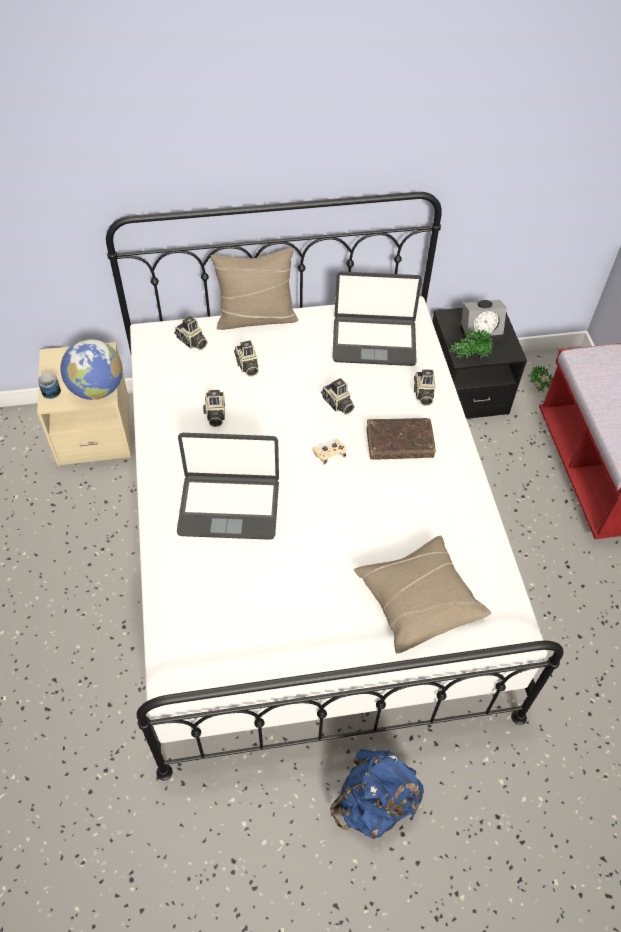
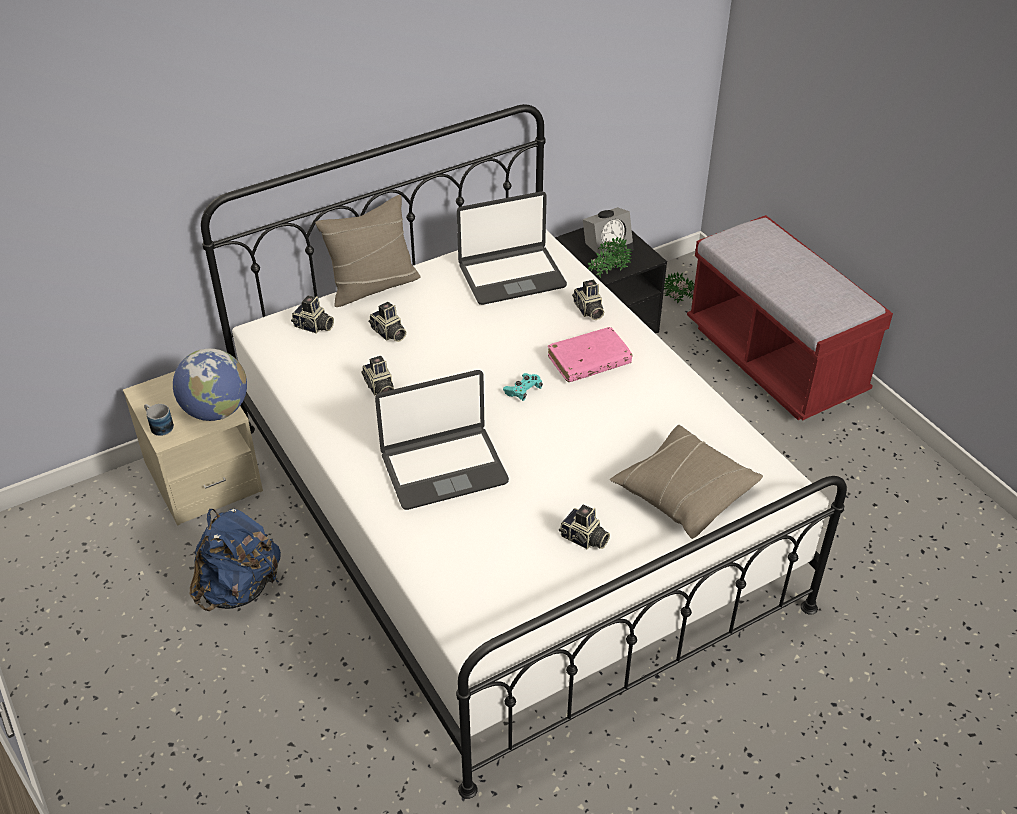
camera: 20 degrees left, 10 degrees down
beige game controller [312,439,346,465] -> turquoise game controller [503,373,543,401]
camera [321,378,355,415] -> camera moved to [559,505,610,549]
blue backpack [329,749,424,839] -> blue backpack moved to [190,509,281,611]
brown book [366,418,436,460] -> pink book [548,327,633,382]

